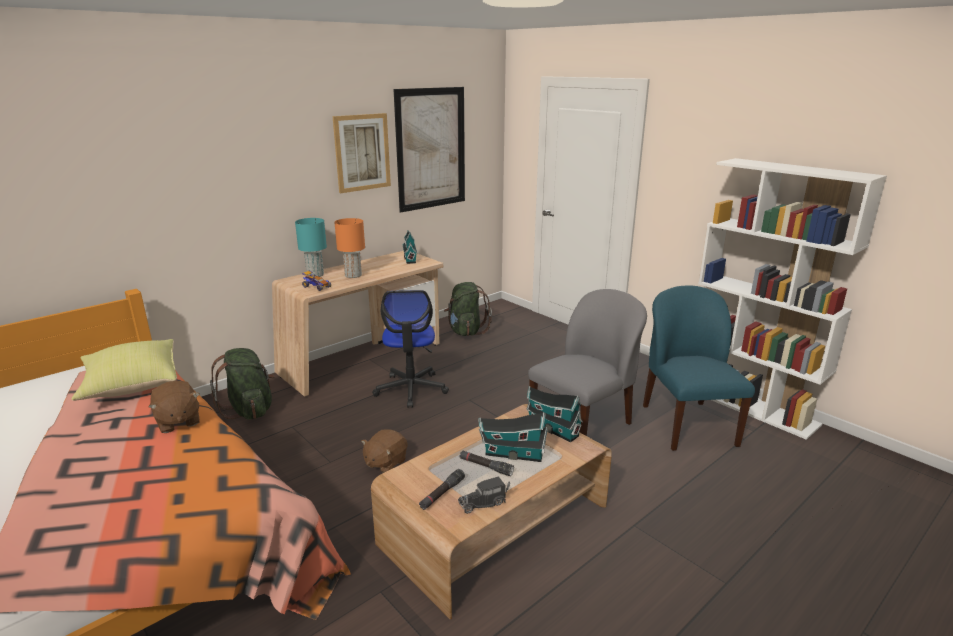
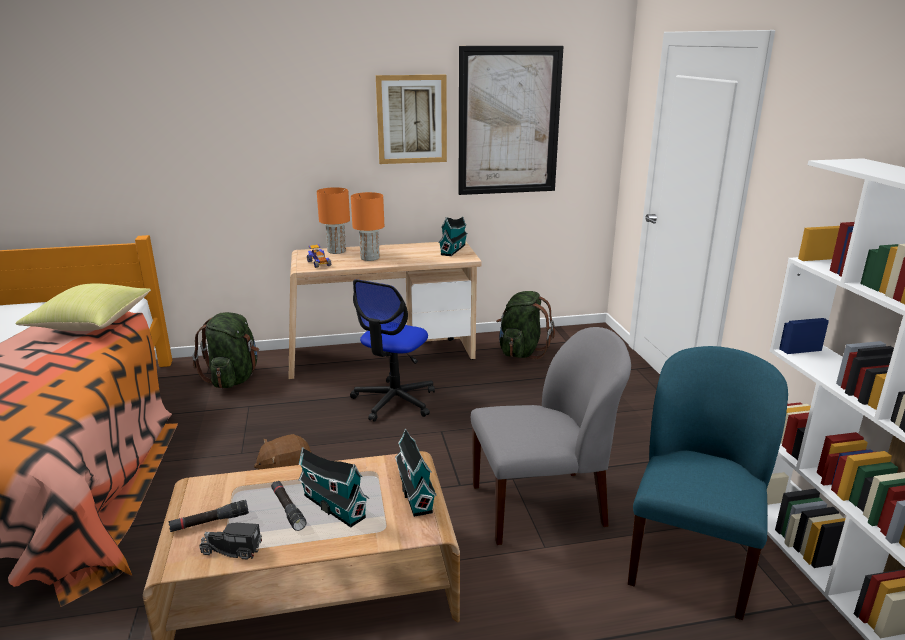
camera: 30 degrees right, 0 degrees up
brown plush toy [149,381,200,433] -> none
turquoise table lamp [295,218,327,277] -> orange table lamp [317,187,350,254]

